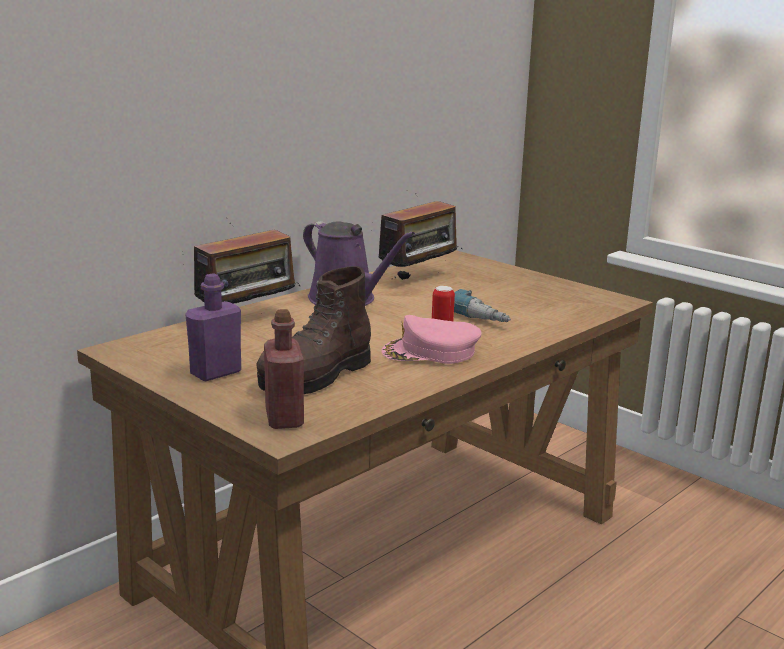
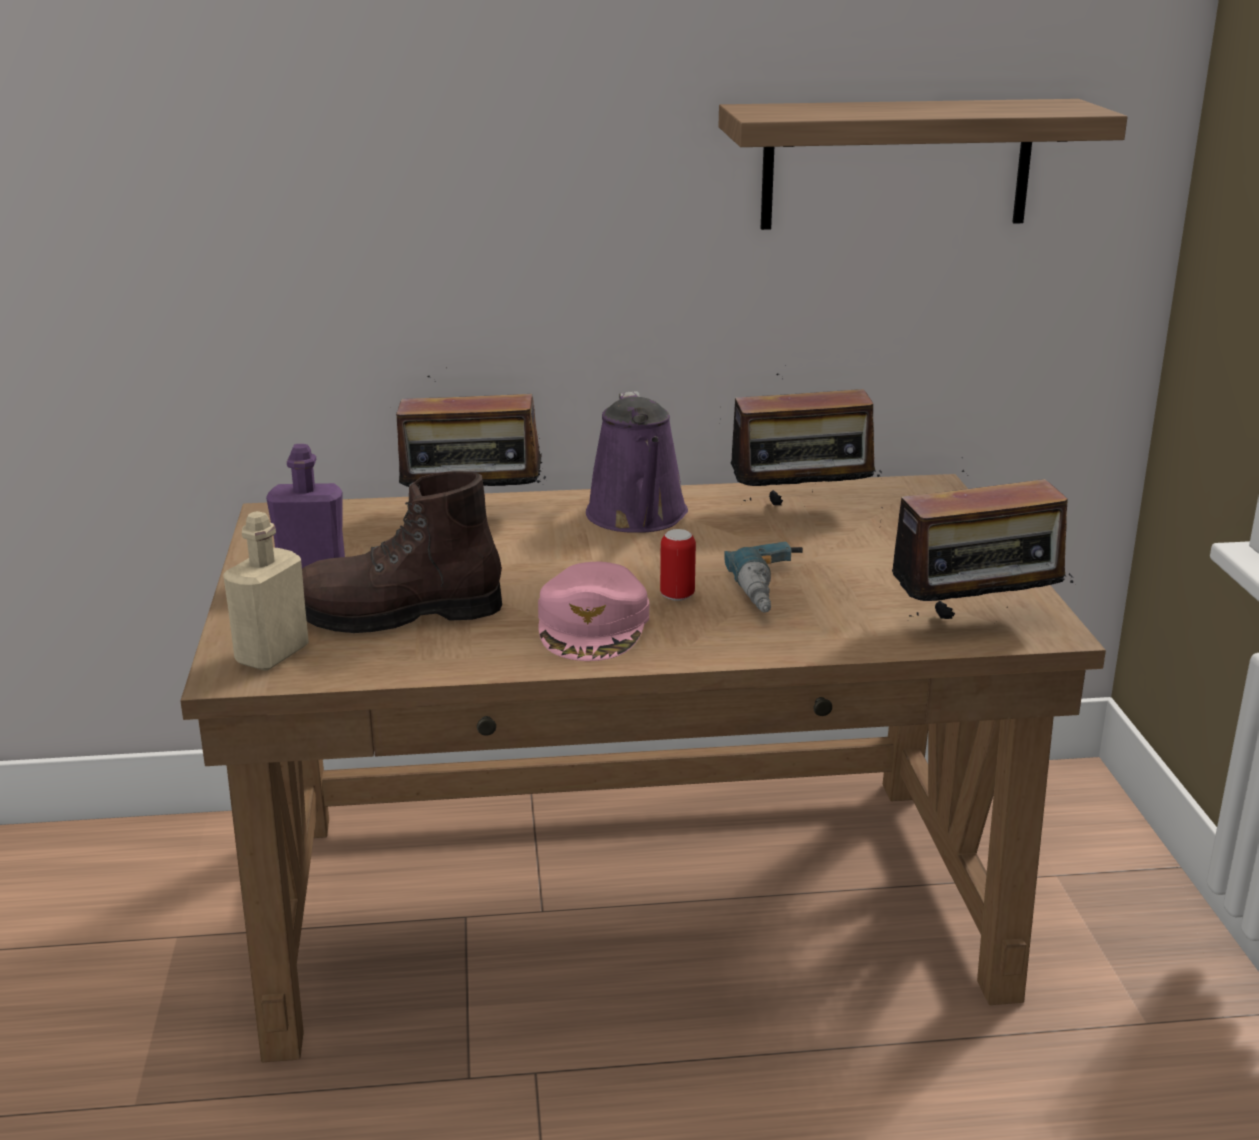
camera: 40 degrees right, 5 degrees up
red bottle [264,309,304,429] -> beige bottle [223,511,309,671]
pink cap [381,315,481,364] -> pink cap turned 120 degrees counterclockwise [538,562,649,661]
none -> shelf [718,99,1127,230]
none -> radio [881,457,1074,624]

